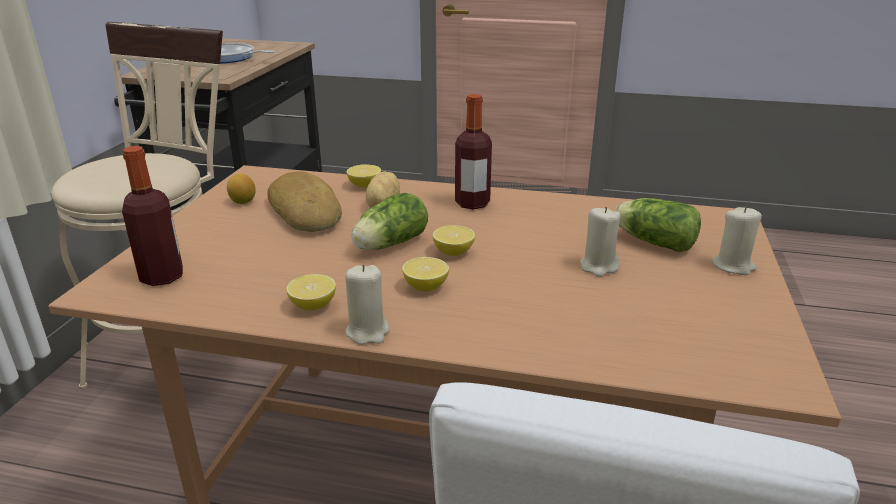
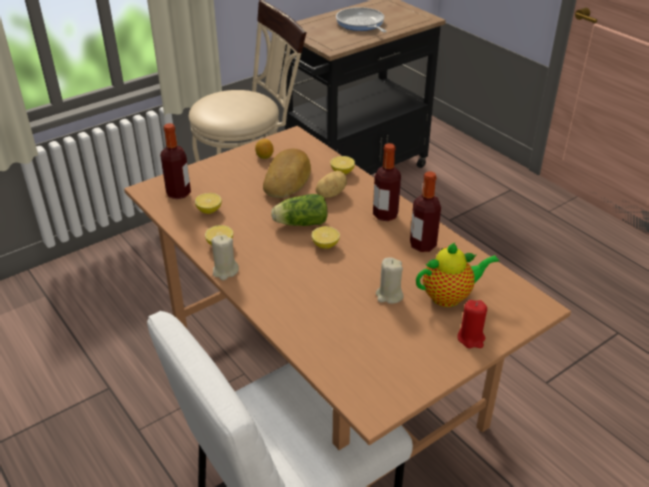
camera: 40 degrees right, 10 degrees up
lemon [402,257,449,292] -> lemon moved to [195,193,222,214]
lettuce [614,198,701,252] -> teapot [416,242,499,307]
beige candle [712,206,762,275] -> red candle [457,300,487,348]
none -> bottle [410,171,441,252]

